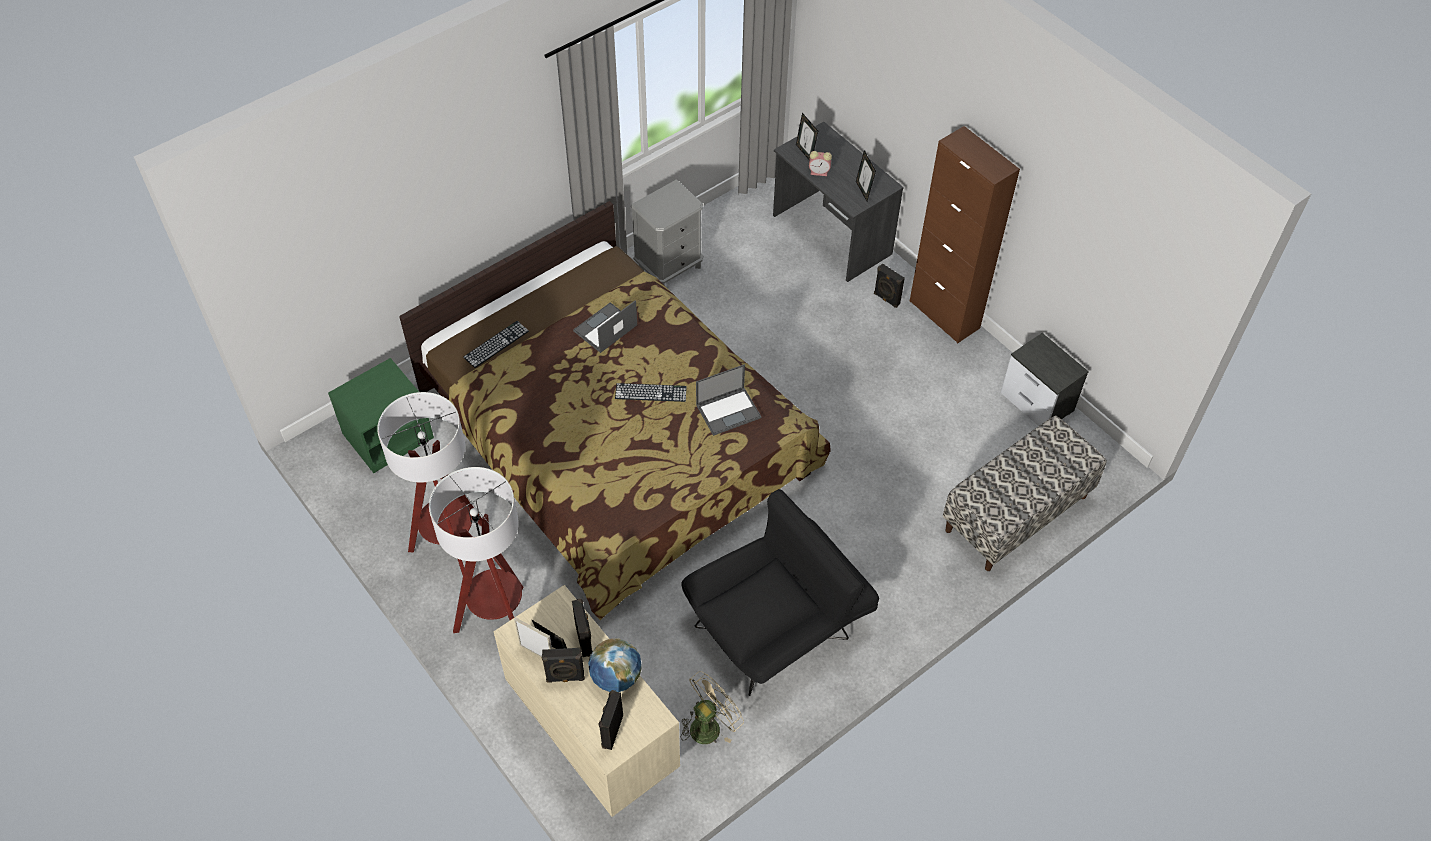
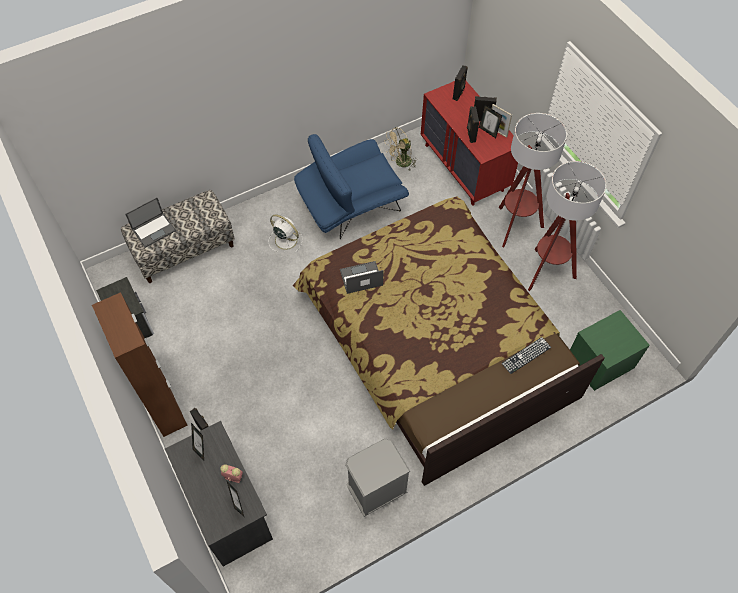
camera: 170 degrees left, 5 degrees up
beige dresser [493,585,680,817] -> red dresser [420,81,518,206]
laptop [573,300,637,353] -> laptop moved to [125,198,176,248]
globe [588,638,642,692] -> none
keyboard [615,383,687,402] -> none
black armchair [681,489,879,696] -> blue armchair [294,134,409,239]
none -> white fan [269,215,303,252]

